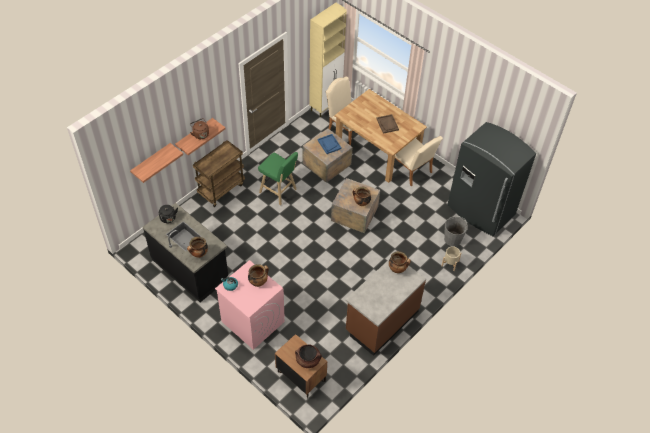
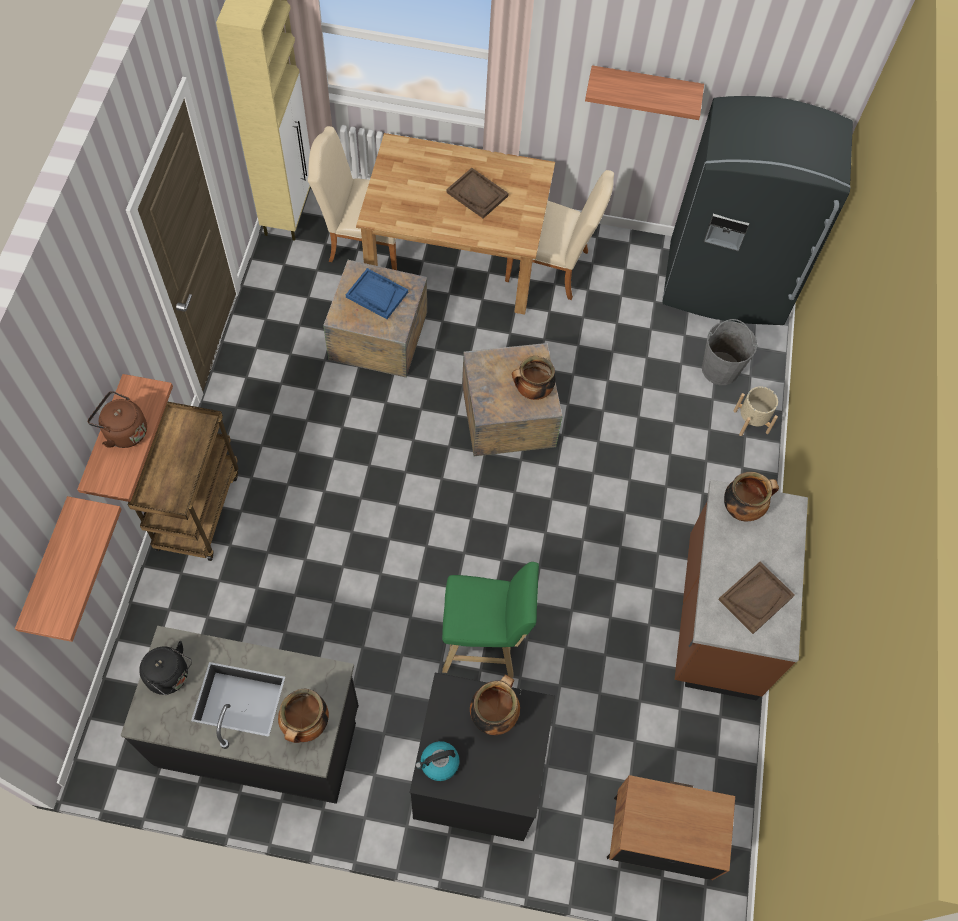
camera: 35 degrees left, 10 degrees up
pink washing machine [215,260,285,350] -> black washing machine [409,673,555,841]
green stool [258,152,298,206] -> green stool moved to [442,562,539,678]
brown cooking pot [295,344,322,368] -> none
none -> shelf [585,65,704,120]
none -> brown tray [718,562,795,634]

